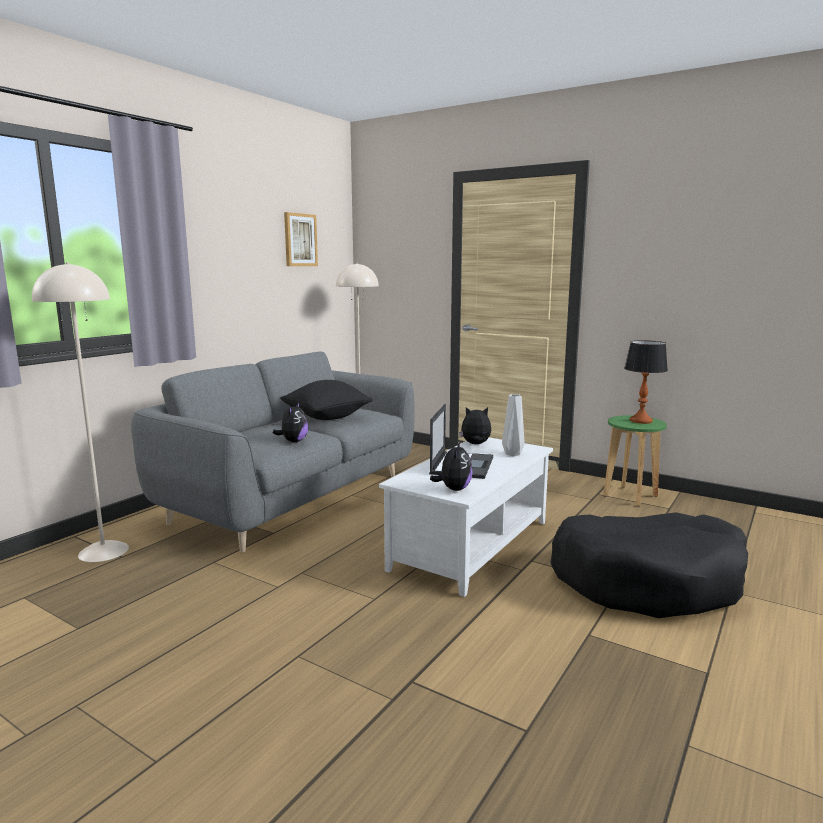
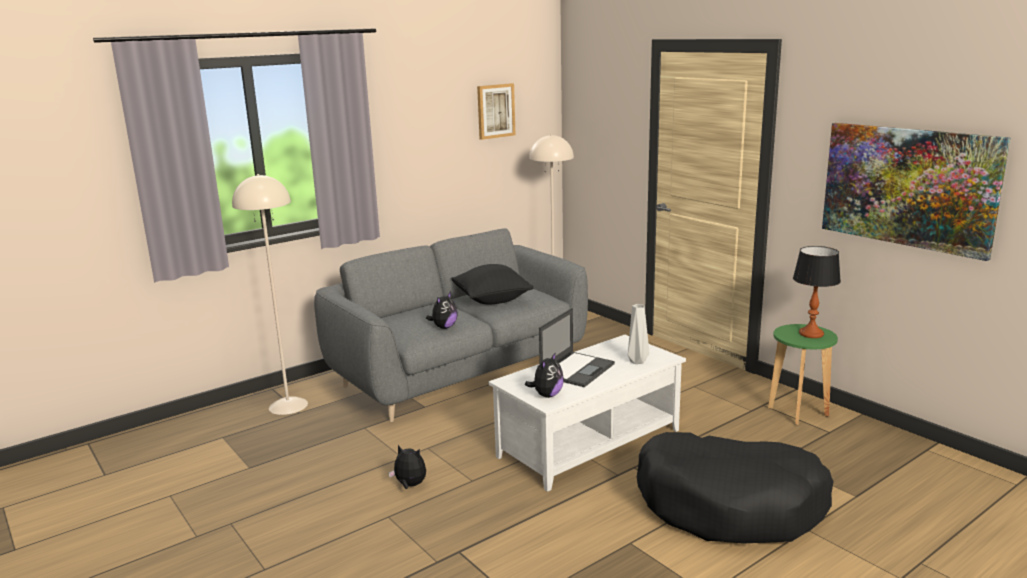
camera: 20 degrees right, 5 degrees up
plush toy [459,407,491,444] -> plush toy moved to [388,445,426,489]
none -> picture [822,123,1010,261]

